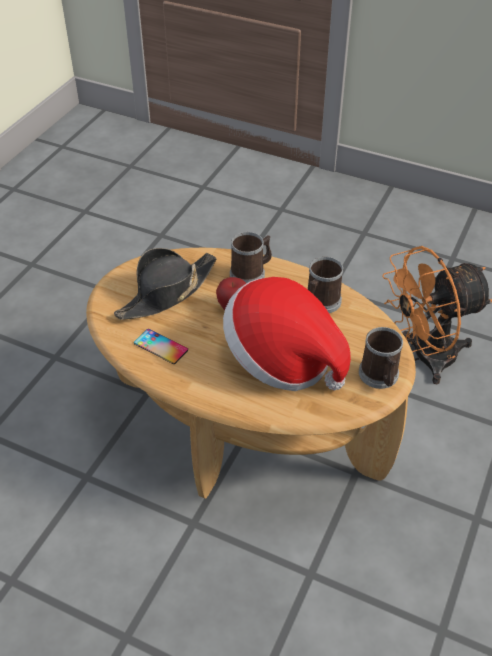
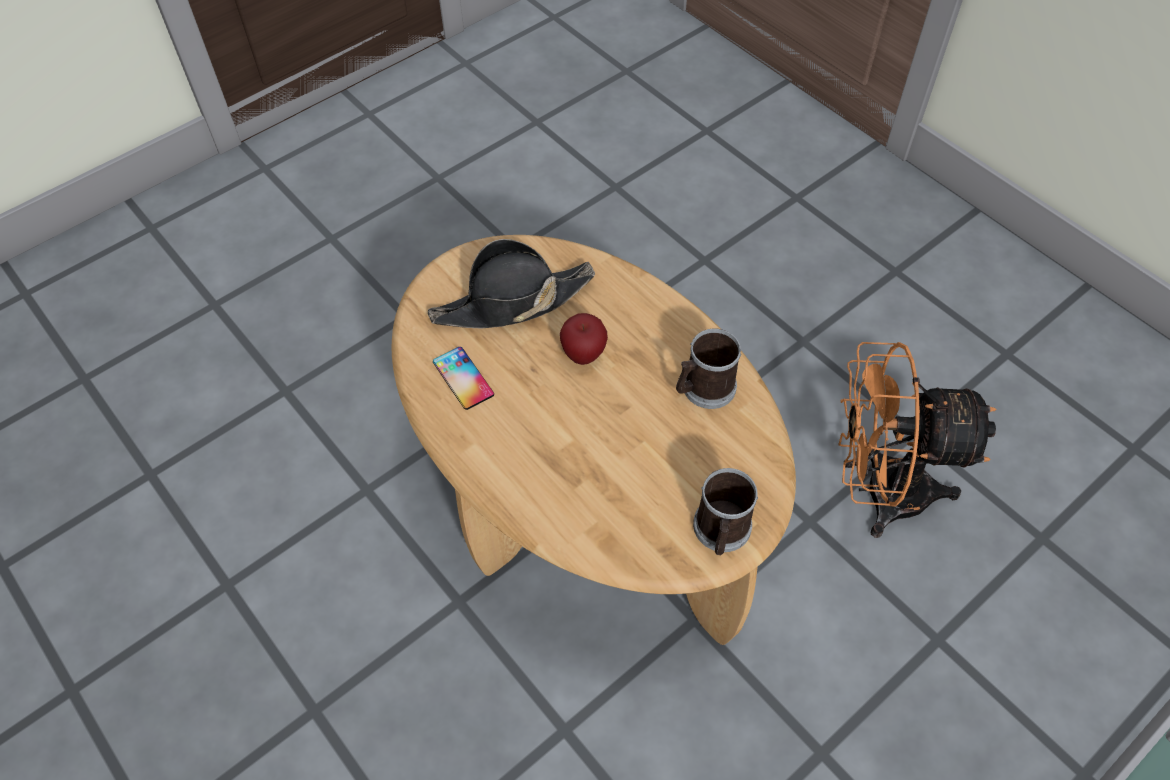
camera: 25 degrees right, 10 degrees up
hat [223,277,351,391] -> none
mug [230,232,272,283] -> none

